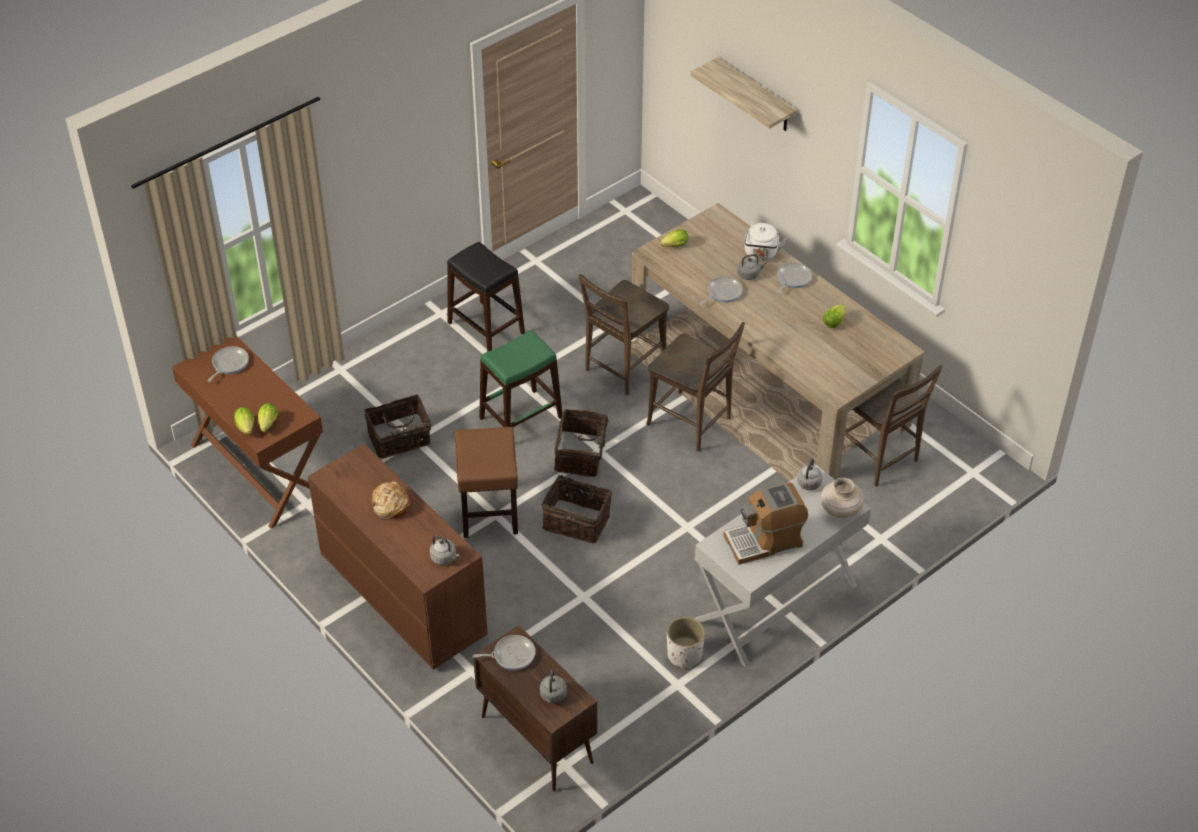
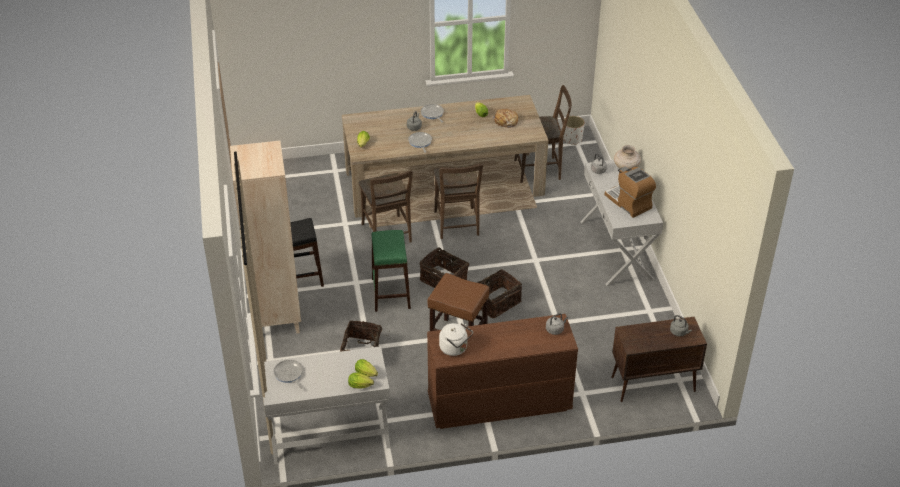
camera: 60 degrees left, 5 degrees down
brown console table [172,336,323,528] -> white console table [263,346,390,465]
bread [371,481,410,520] -> bread moved to [492,109,518,128]
frying pan [473,635,536,670] -> none
brown chair [646,322,745,452] -> brown chair turned 105 degrees clockwise [433,164,483,239]
white planter [667,617,705,668] -> white planter moved to [563,116,585,145]
shelf [690,57,797,131] -> none
coffee machine [723,482,808,565] -> coffee machine turned 135 degrees clockwise [605,167,656,218]
white kettle [744,223,787,261] -> white kettle moved to [439,323,473,356]
none -> beige bookcase [230,141,301,333]

